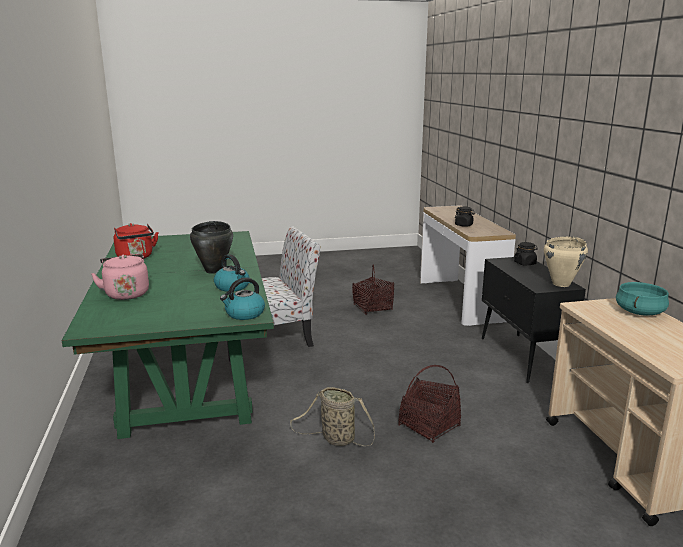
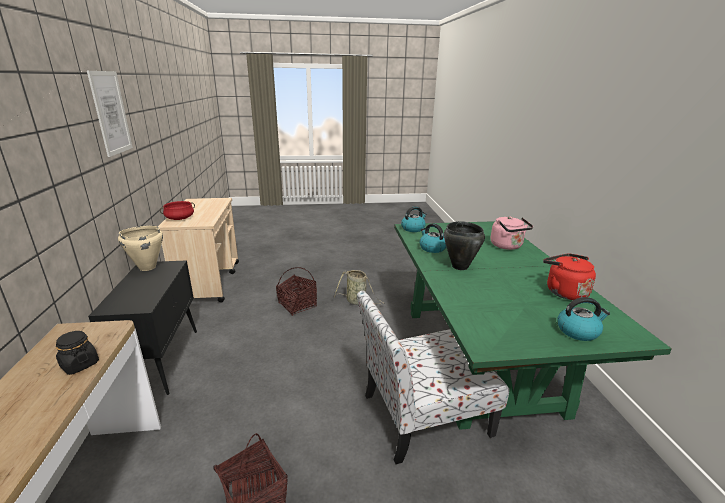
camera: 175 degrees left, 5 degrees up
black jar [514,242,538,265] -> none
turquoise cooking pot [616,282,669,315] -> red cooking pot [160,201,195,220]
none -> picture [87,71,133,157]
none -> kettle [557,297,610,341]

